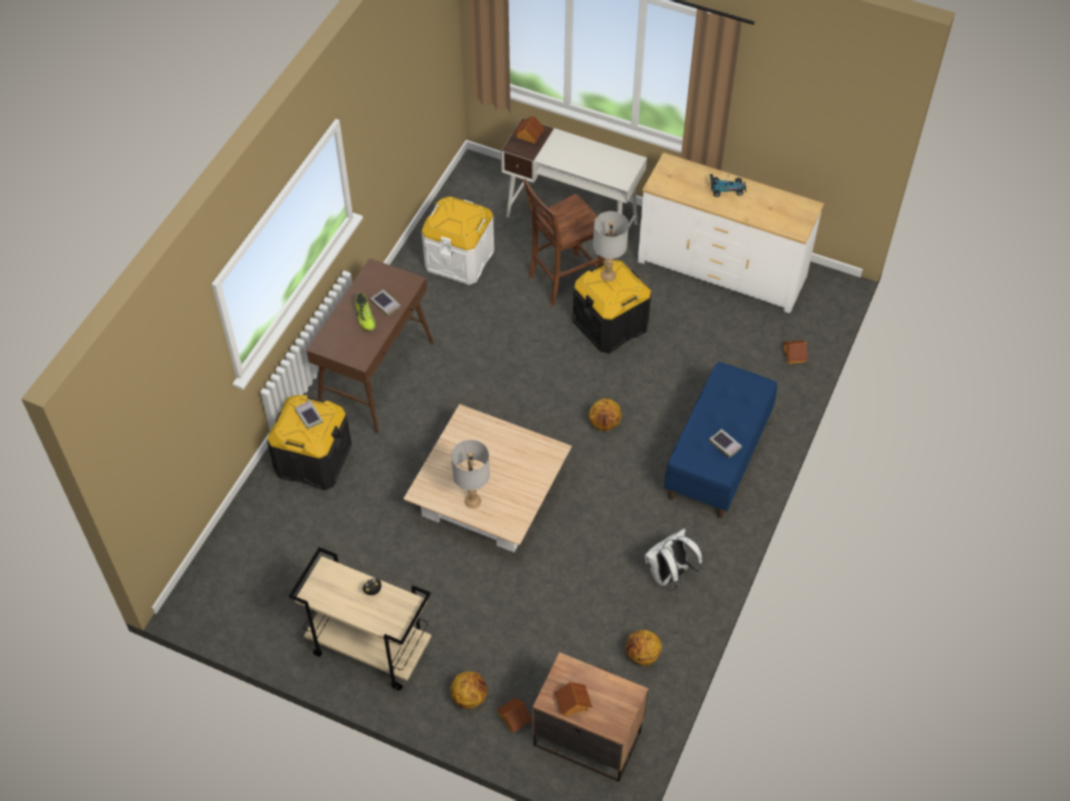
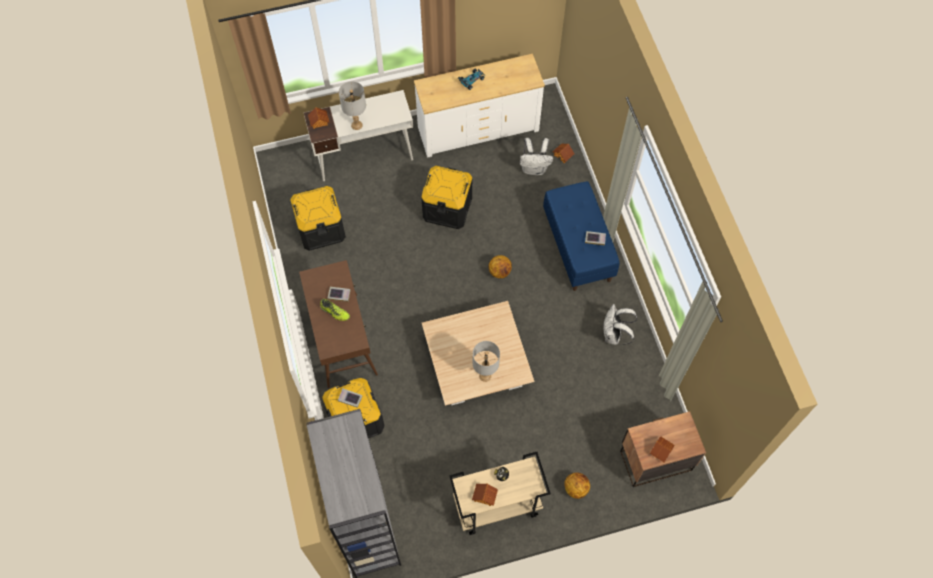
camera: 40 degrees left, 10 degrees up
white storage box [421,197,494,285] -> black storage box [290,186,346,251]
toy house [497,698,532,733] -> toy house moved to [472,483,498,506]
brown chair [523,178,605,306] -> none
grey table lamp [593,211,629,281] -> grey table lamp moved to [339,81,366,130]
basketball [625,630,662,666] -> none
none -> grey bookcase [306,409,401,578]
none -> white backpack [520,138,553,175]

